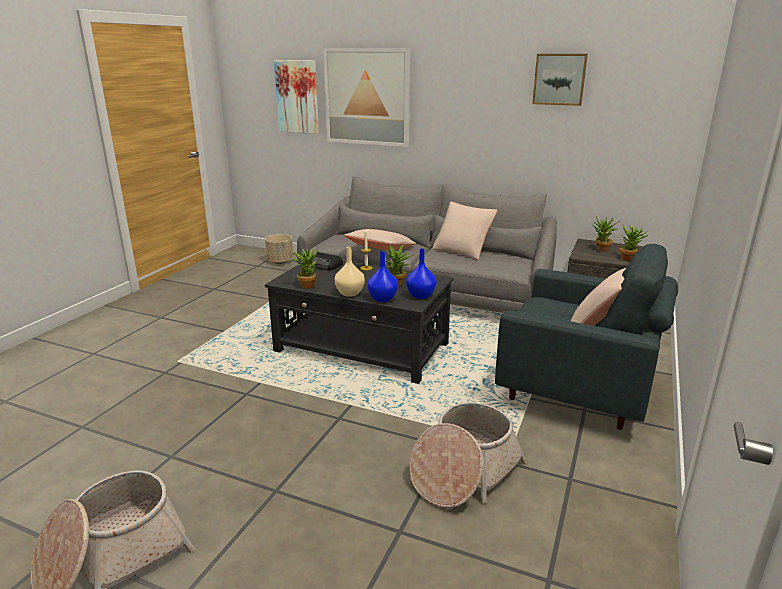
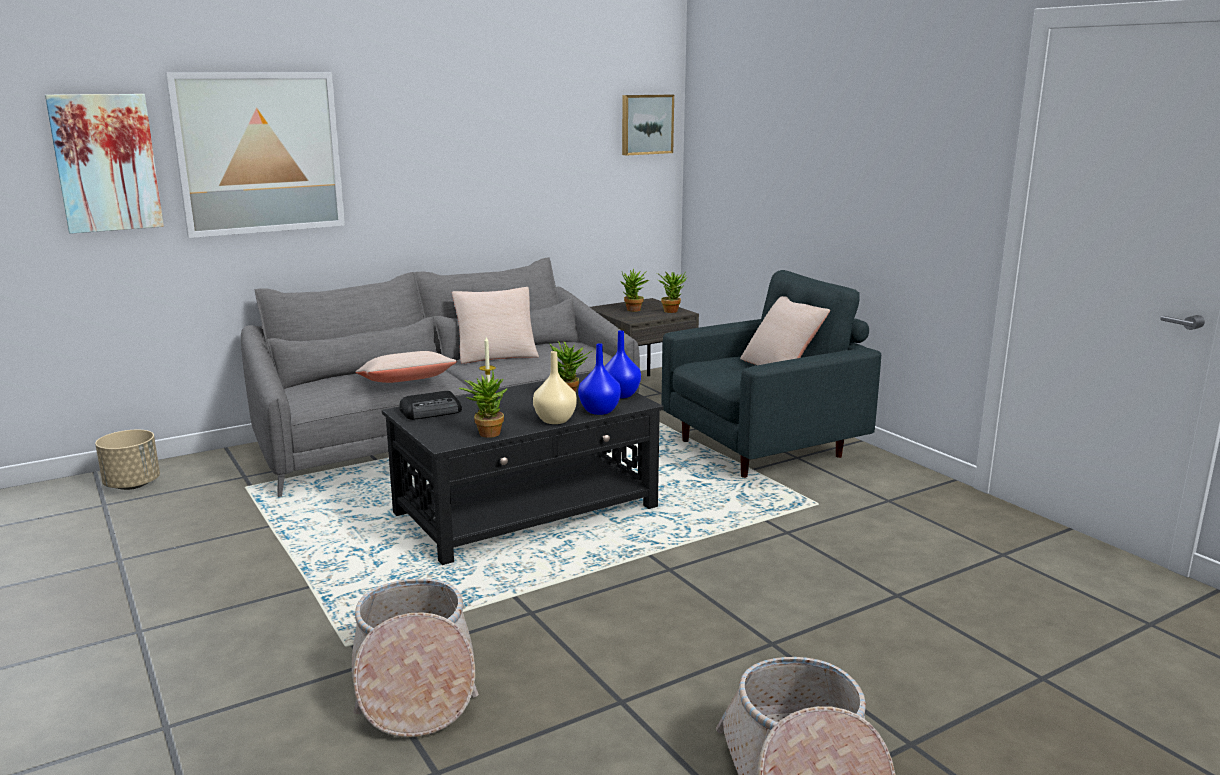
camera: 55 degrees left, 5 degrees down
basket [409,402,527,508] -> basket moved to [352,579,479,738]
picture [532,54,588,106] -> picture moved to [622,95,674,156]

